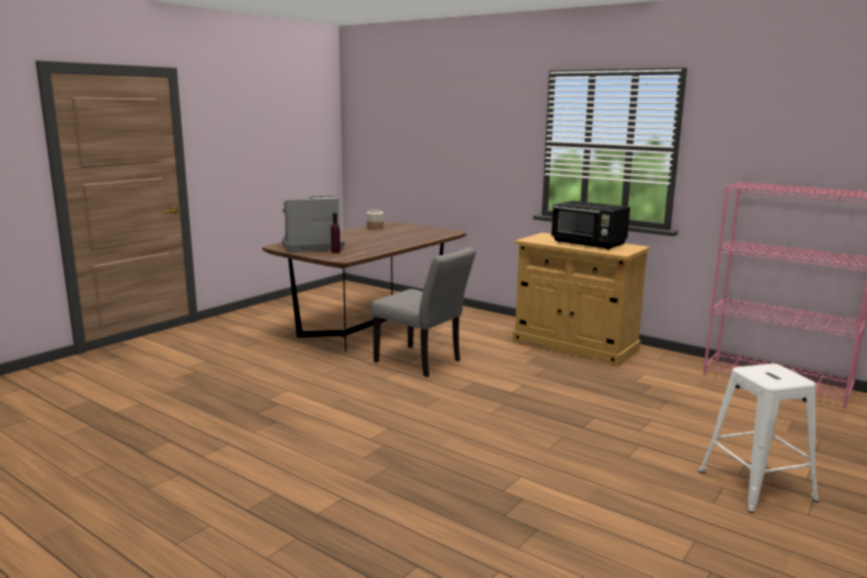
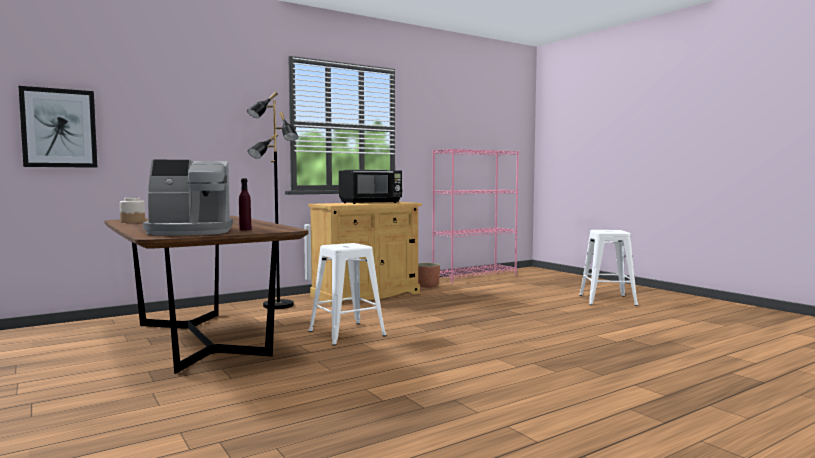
camera: 70 degrees left, 10 degrees down
coffee machine [282,196,344,252] -> coffee machine turned 105 degrees counterclockwise [143,160,233,236]
grey chair [371,247,476,377] -> white stool [308,243,387,346]
none -> picture [19,86,97,168]
none -> black floor lamp [247,92,299,309]
none -> planter [418,263,440,288]

